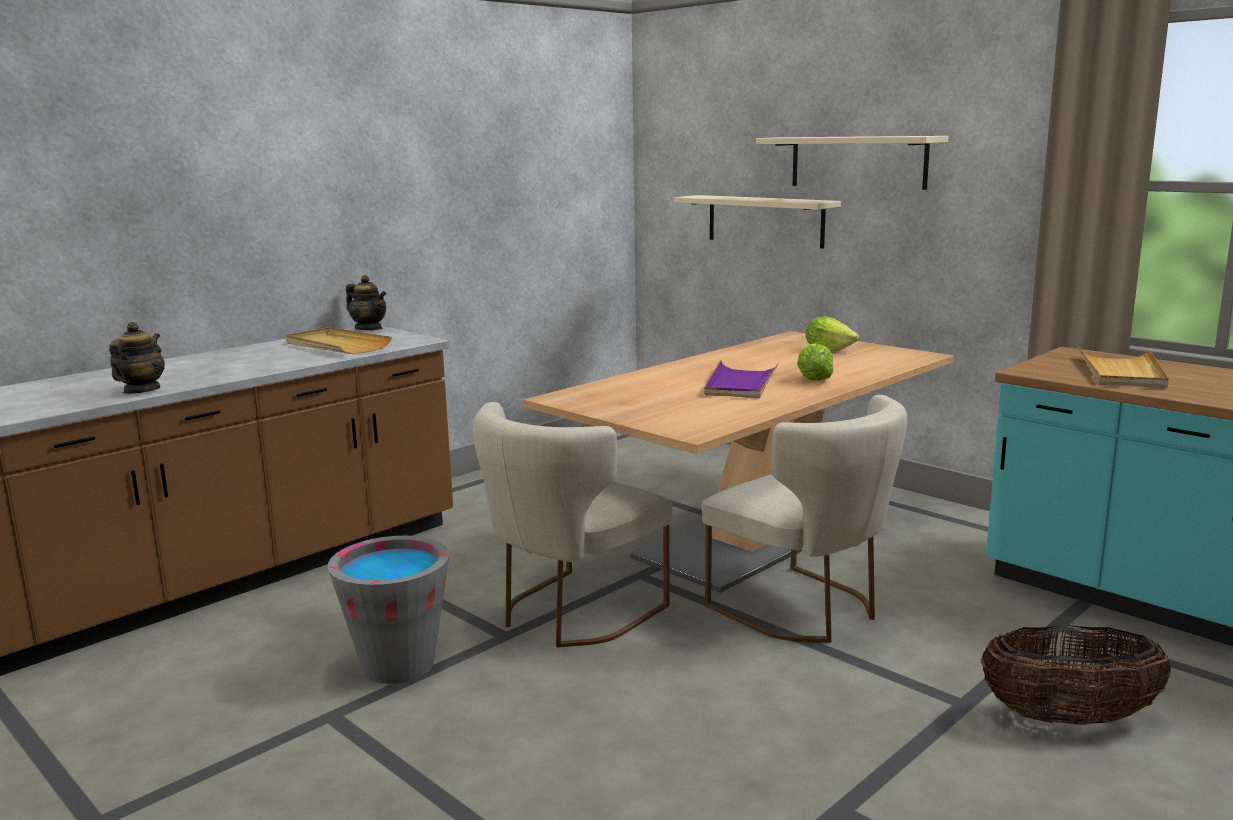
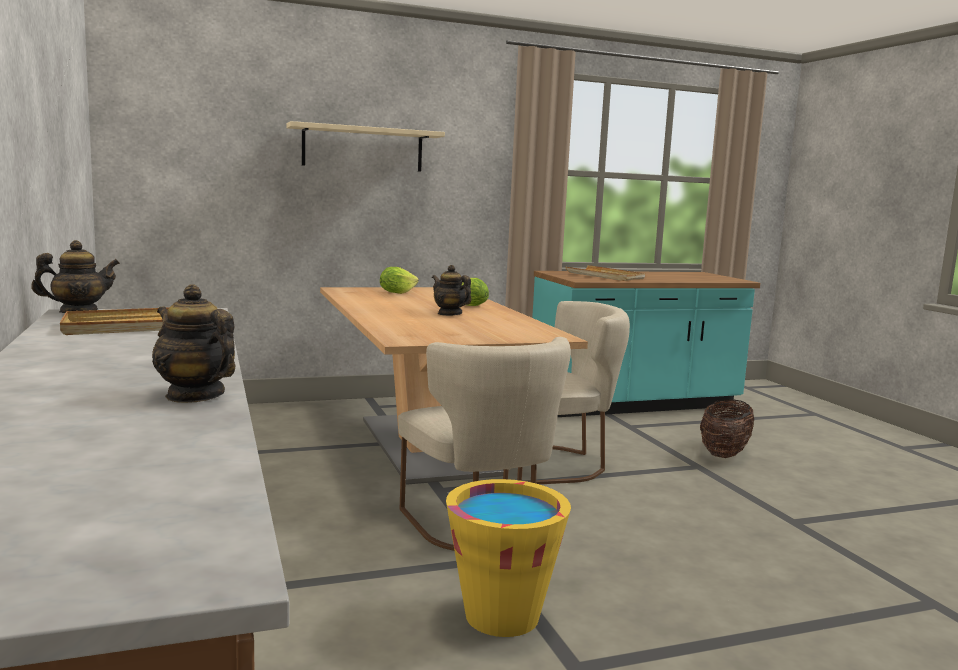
camera: 65 degrees left, 5 degrees down
grey bucket [328,536,449,684] -> yellow bucket [446,479,571,637]
beige shelf [674,195,841,249] -> none
purple tray [704,360,779,398] -> teapot [432,265,471,316]

